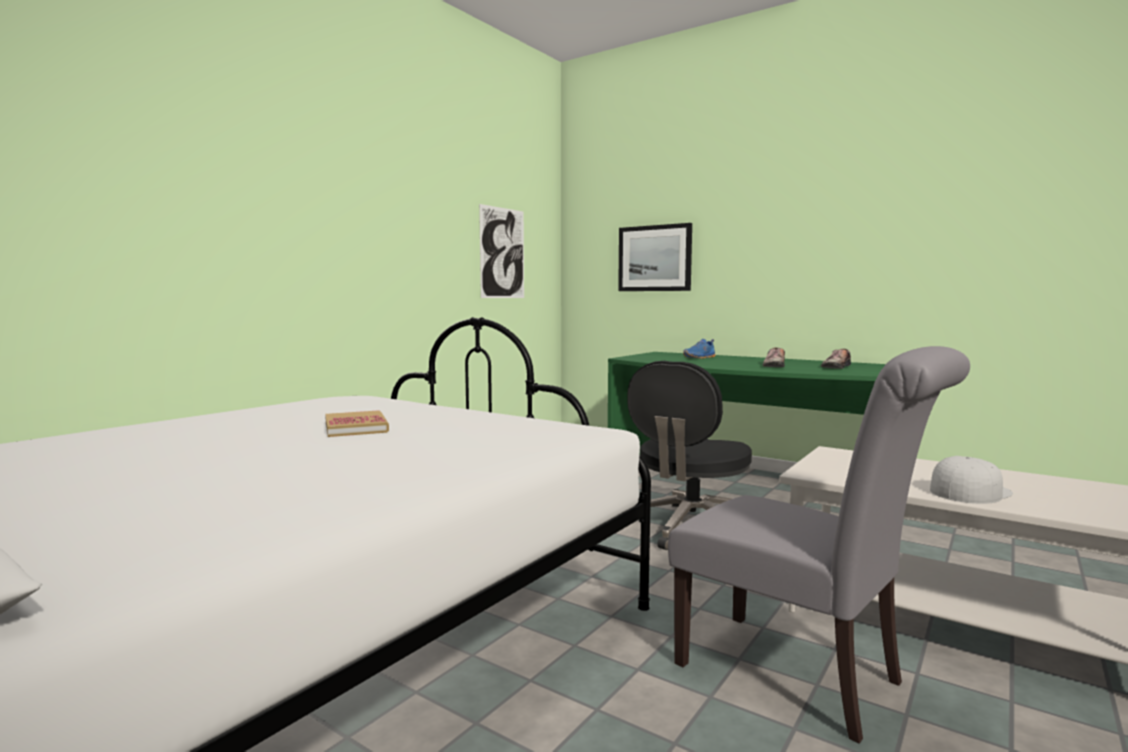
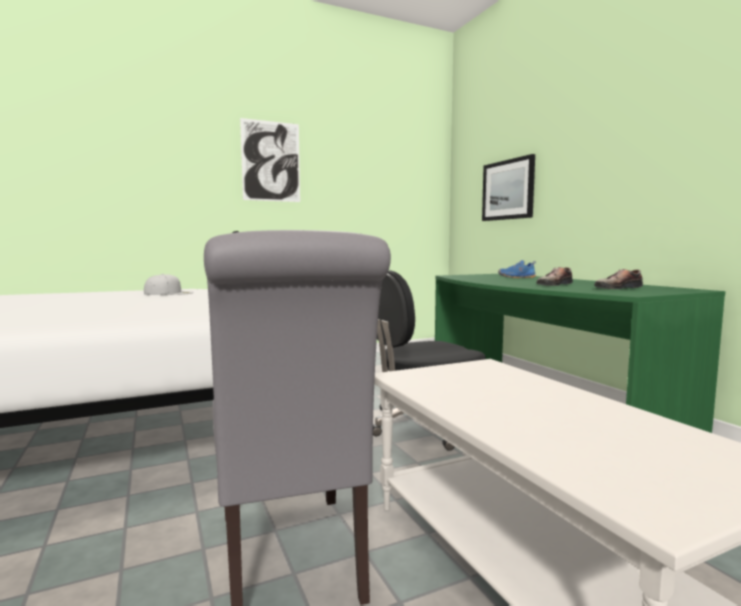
camera: 30 degrees right, 0 degrees up
book [325,410,389,437] -> none
picture [479,204,524,298] -> picture moved to [240,118,300,202]
white cap [930,456,1013,504] -> white cap moved to [144,274,194,295]

